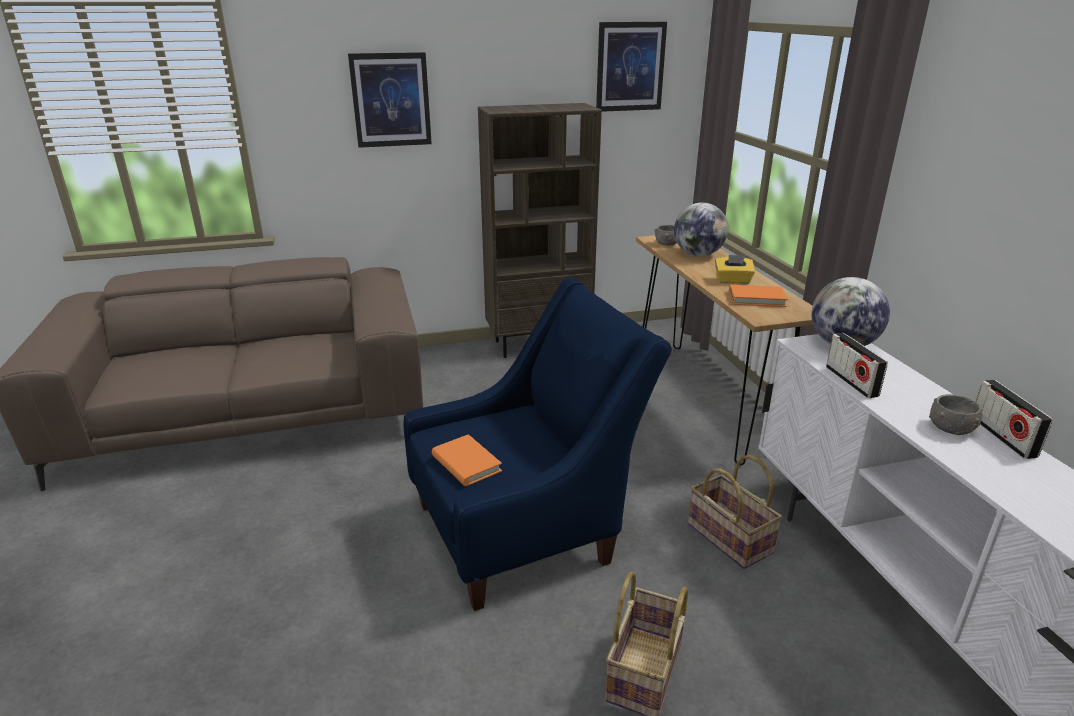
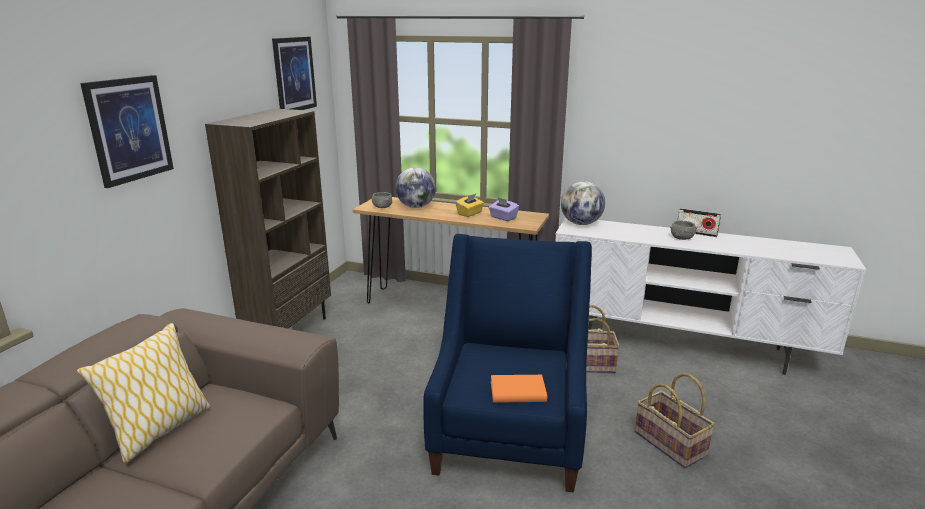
camera: 55 degrees left, 5 degrees down
orange book [729,285,788,307] -> purple tissue box [489,198,519,221]
radio [826,333,888,398] -> none
none -> pillow [77,323,211,463]

